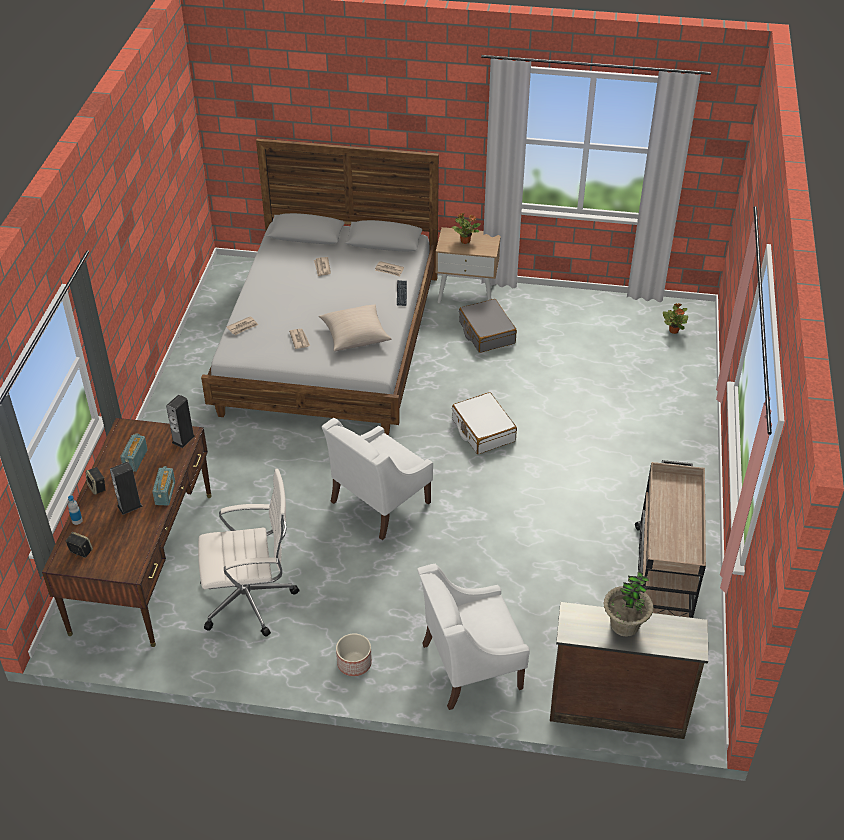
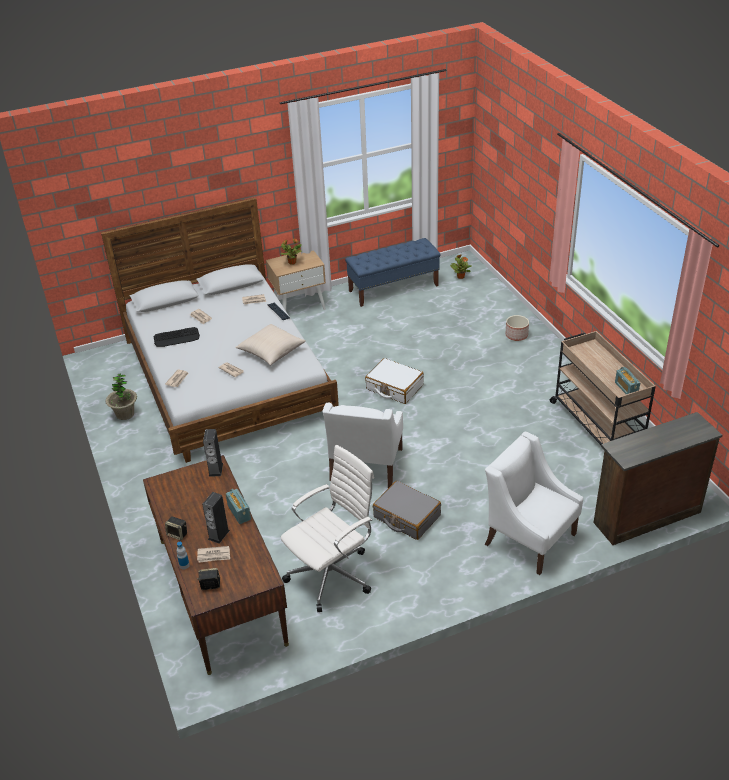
camera: 30 degrees left, 5 degrees down
radio [120,433,148,472] -> radio moved to [615,367,640,394]
planter [336,633,372,676] -> planter moved to [505,315,529,341]
white armchair [417,564,530,710] -> white armchair turned 90 degrees clockwise [485,432,583,575]
grey suitcase [459,299,517,353] -> grey suitcase moved to [373,480,441,540]
potted plant [603,572,653,637] -> potted plant moved to [106,373,137,420]
none -> keyboard [154,327,200,347]
none -> newspaper [197,546,230,563]
none -> blue bench [345,238,441,307]

